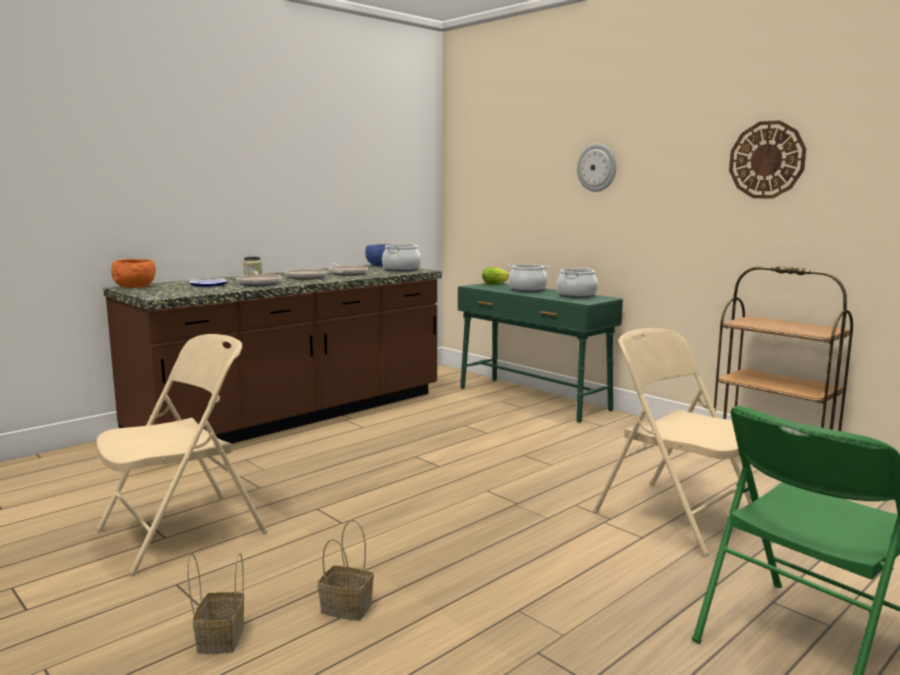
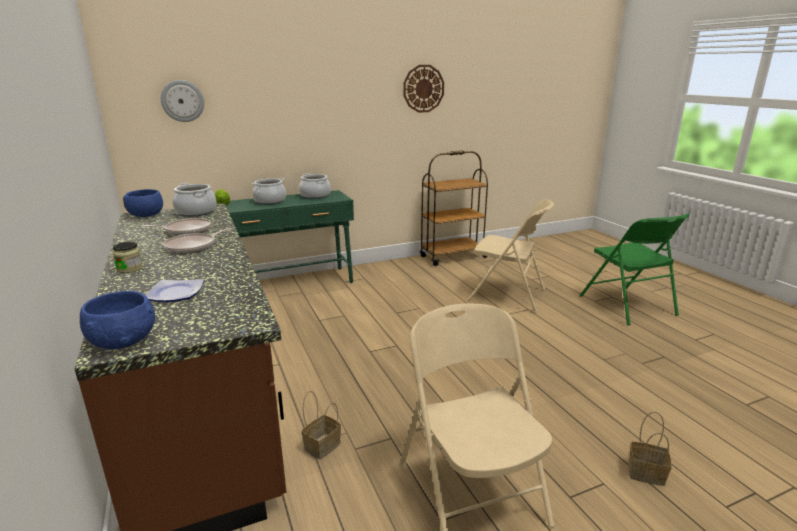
camera: 70 degrees left, 10 degrees up
orange bowl [111,259,156,288] -> blue bowl [80,291,155,349]
frying pan [237,271,281,286] -> none
basket [318,520,374,621] -> basket moved to [301,391,341,460]
wall clock [577,144,616,192] -> wall clock moved to [161,80,204,122]
beige chair [593,328,752,557] -> beige chair turned 135 degrees counterclockwise [467,199,554,313]

